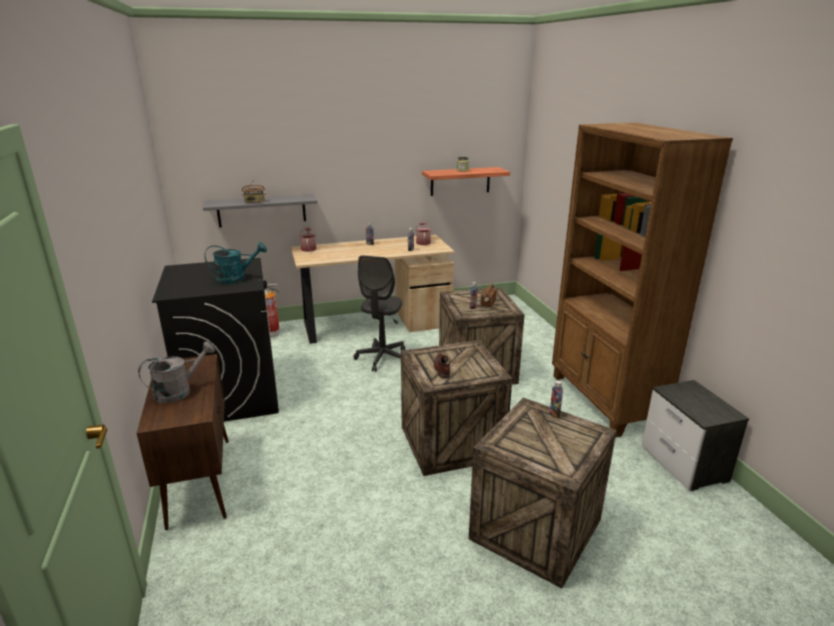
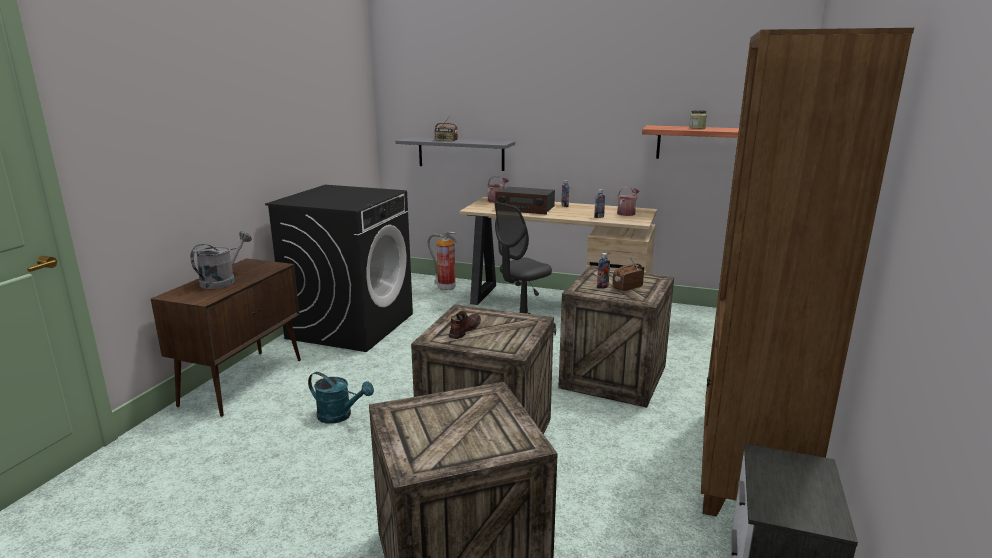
camera: 35 degrees right, 5 degrees down
grey watering can [138,341,215,403] -> grey watering can turned 60 degrees counterclockwise [190,231,252,289]
turquoise watering can [205,242,267,284] -> turquoise watering can moved to [308,372,374,424]
bottle [550,381,563,418] -> none
none -> radio [495,187,555,215]

